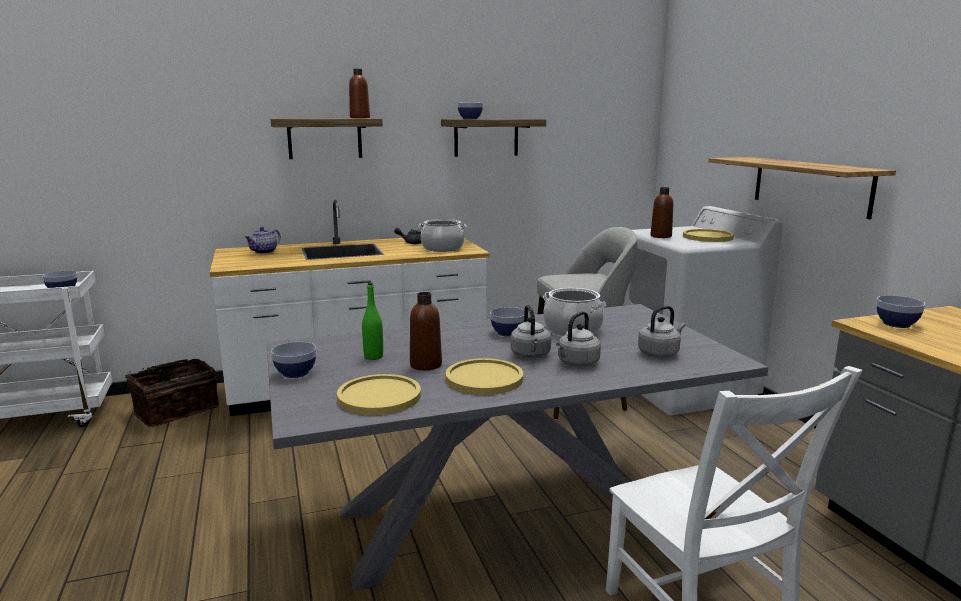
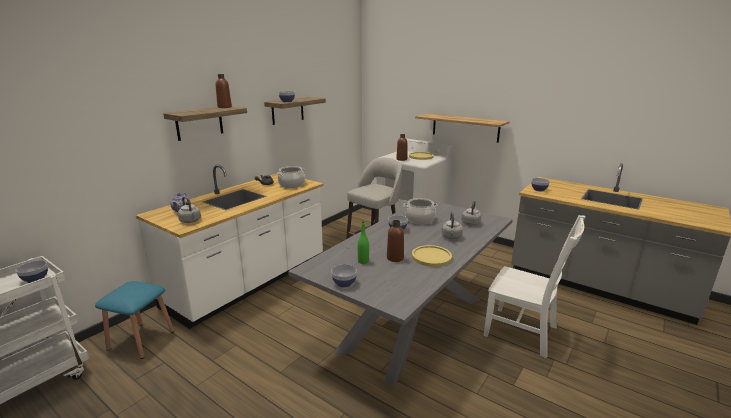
camera: 35 degrees left, 5 degrees up
basket [125,359,219,427] -> blue stool [95,281,174,359]
yellow plate [337,374,421,415] -> none
grey kettle [510,305,551,358] -> grey kettle moved to [178,196,201,223]

